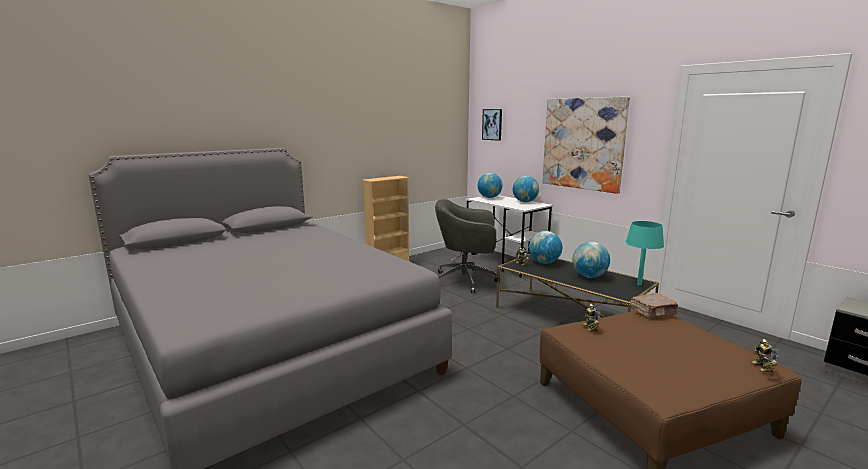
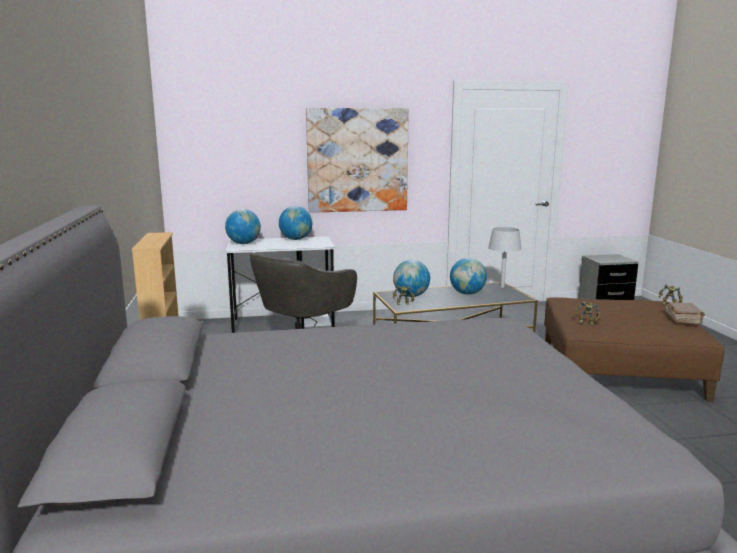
camera: 60 degrees left, 0 degrees up
picture [482,109,502,141] -> none
turquoise table lamp [626,221,664,286] -> grey table lamp [488,227,522,288]
brown book [631,293,678,318] -> brown book moved to [665,302,705,325]

